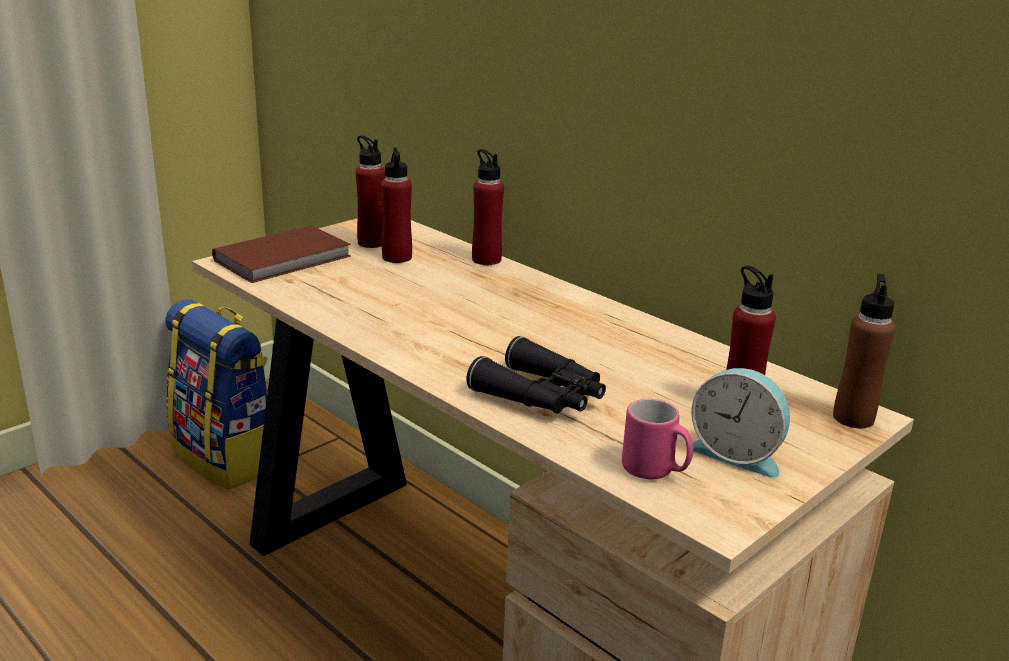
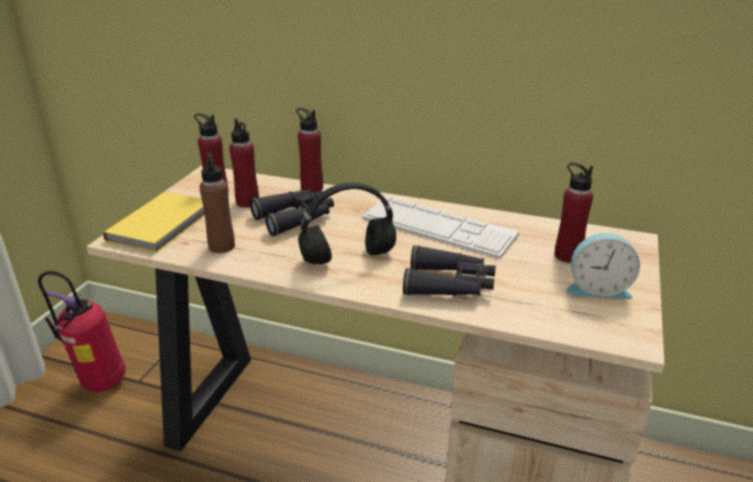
camera: 25 degrees left, 5 degrees up
backpack [165,300,268,490] -> fire extinguisher [38,271,126,392]
brown book [212,225,351,283] -> yellow book [103,192,205,253]
pink mug [622,399,694,479] -> none
brown bottle [833,274,895,428] -> brown bottle moved to [200,152,235,253]
none -> black binoculars [250,189,334,236]
none -> black headphones [298,183,396,265]
none -> keyboard [363,196,519,259]

